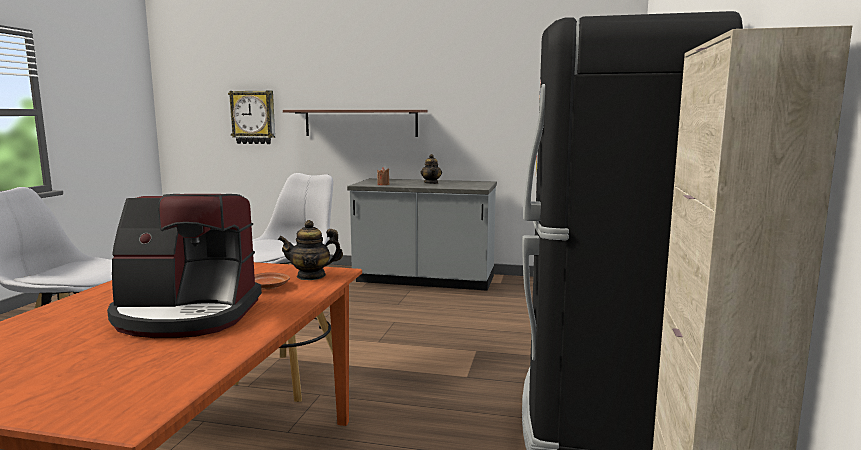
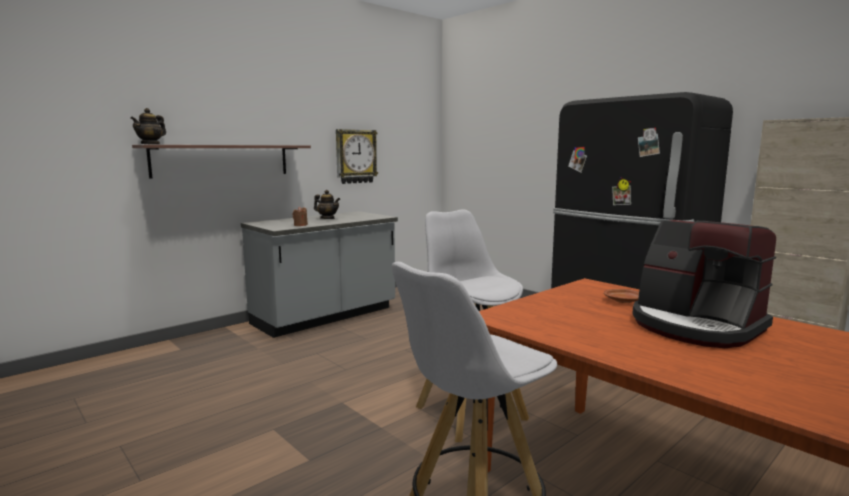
camera: 55 degrees left, 0 degrees up
coffee machine [107,194,262,338] -> coffee machine turned 105 degrees clockwise [632,220,776,348]
wall clock [228,90,275,144] -> wall clock moved to [336,129,378,184]
teapot [278,220,343,280] -> teapot moved to [130,108,166,145]

